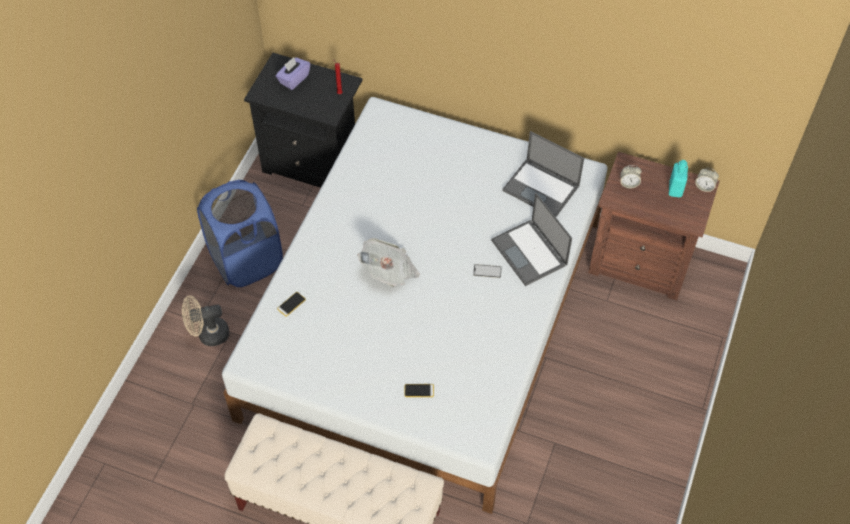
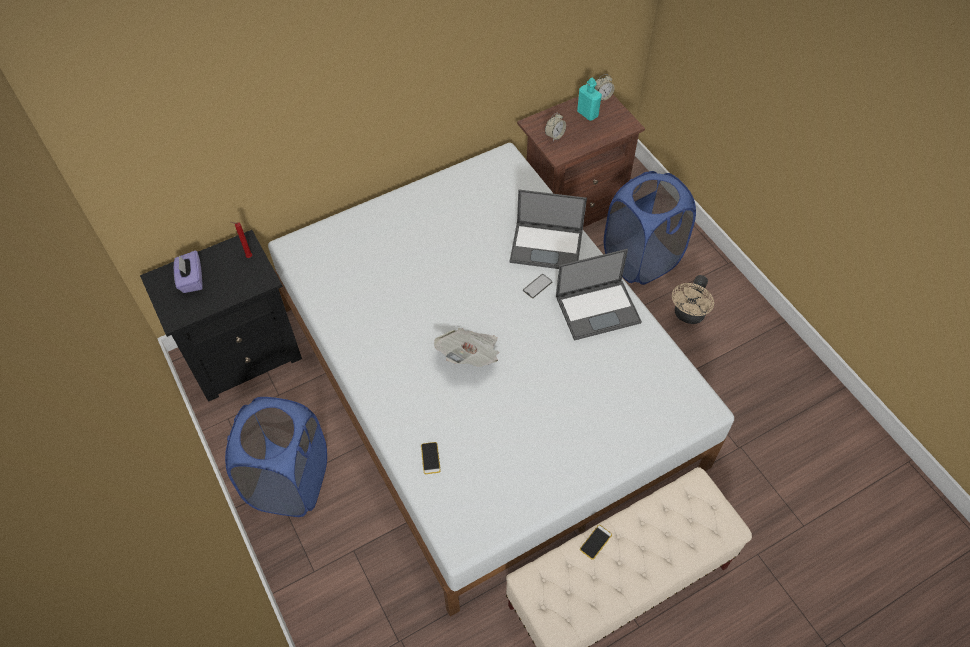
camera: 50 degrees left, 0 degrees up
beige fan [182,295,229,346] -> beige fan moved to [672,275,714,324]
phone [404,384,434,397] -> phone moved to [580,525,612,560]
laptop [502,131,584,217] -> laptop moved to [556,249,642,341]
none -> blue laundry basket [604,171,696,285]

